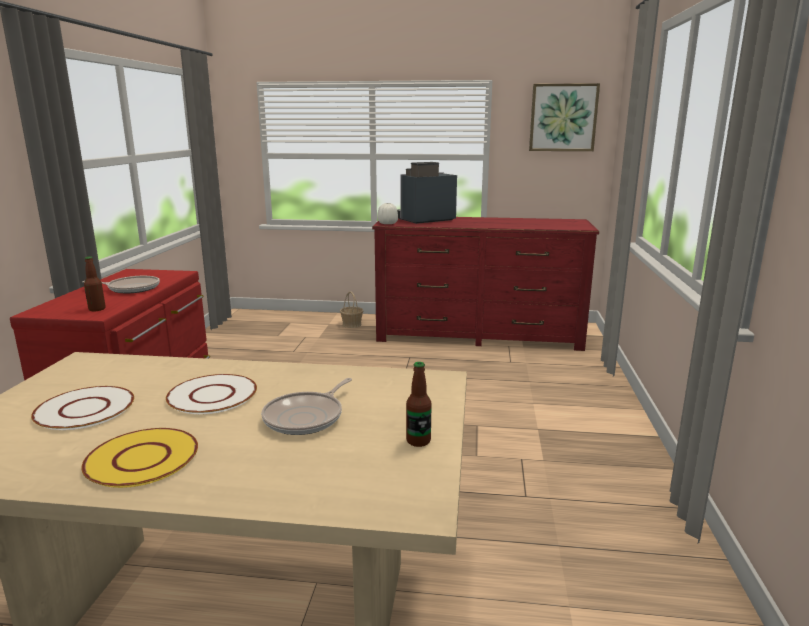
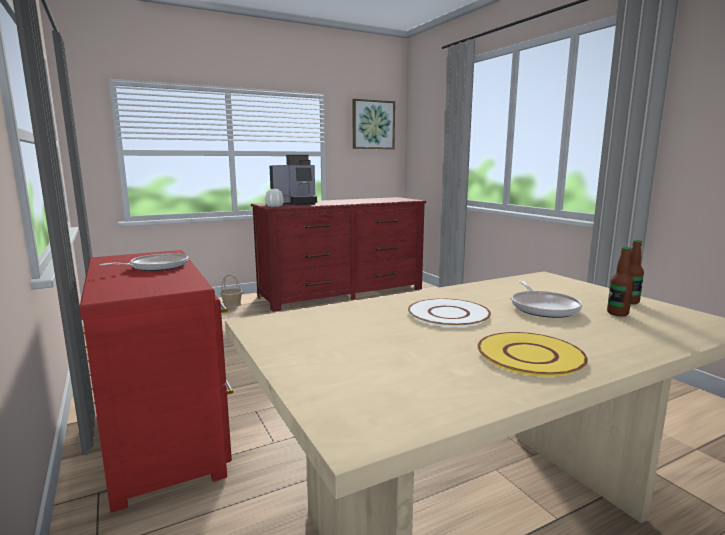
camera: 35 degrees left, 5 degrees down
white plate [31,386,134,430] -> none
bottle [84,256,106,311] -> bottle moved to [607,247,633,316]
coffee machine [397,162,457,224] -> coffee machine turned 135 degrees counterclockwise [269,155,317,205]

